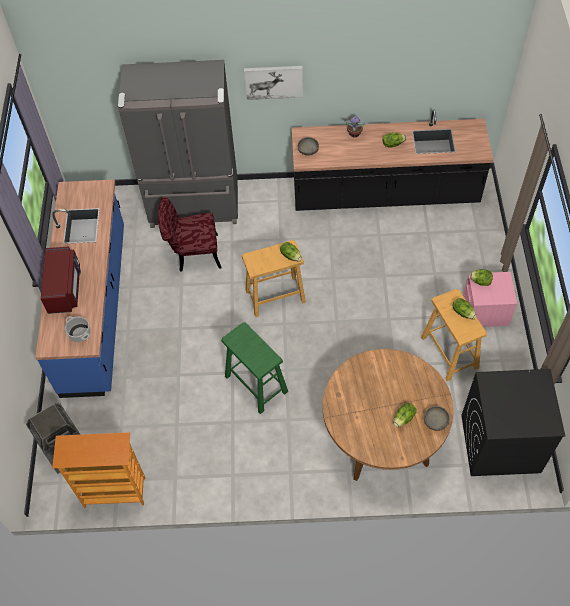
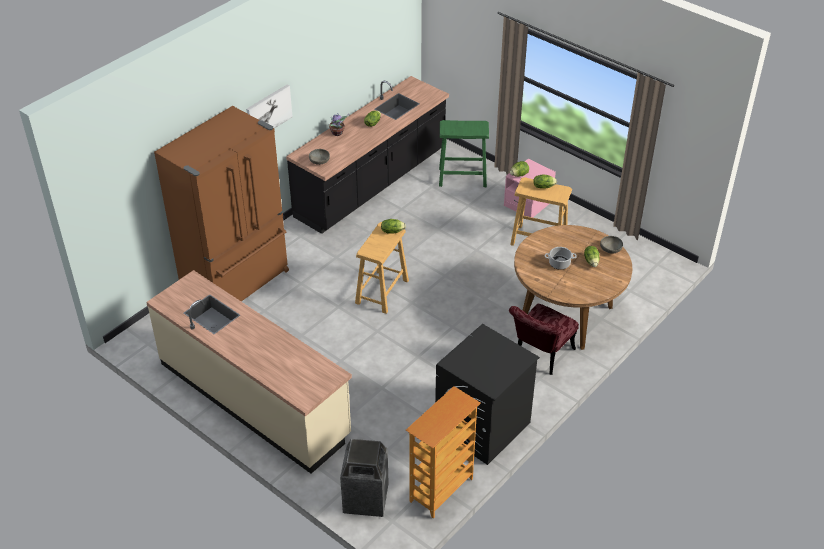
camera: 50 degrees left, 15 degrees down
blue counter [35,179,124,398] -> beige counter [146,270,352,474]
red microwave [41,246,81,314] -> none
cooking pot [65,316,91,342] -> cooking pot moved to [544,247,577,270]
grey fridge [118,60,238,228] -> brown fridge [154,106,289,301]
red chair [158,197,221,272] -> red chair moved to [509,304,579,375]
green stool [221,322,288,414] -> green stool moved to [439,120,489,187]
black washing machine [461,369,565,476] -> black washing machine moved to [435,324,540,465]

